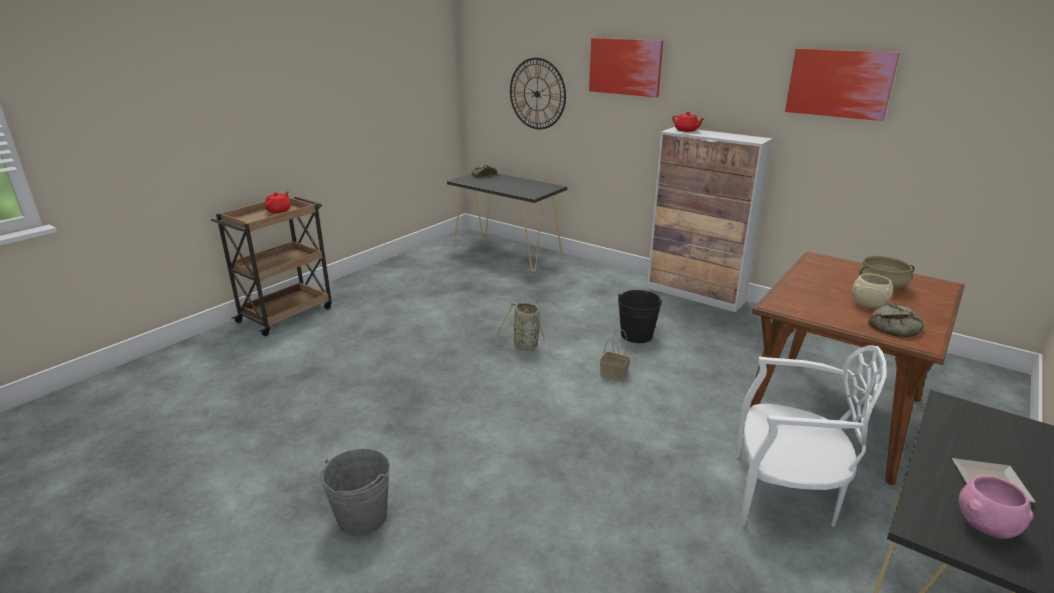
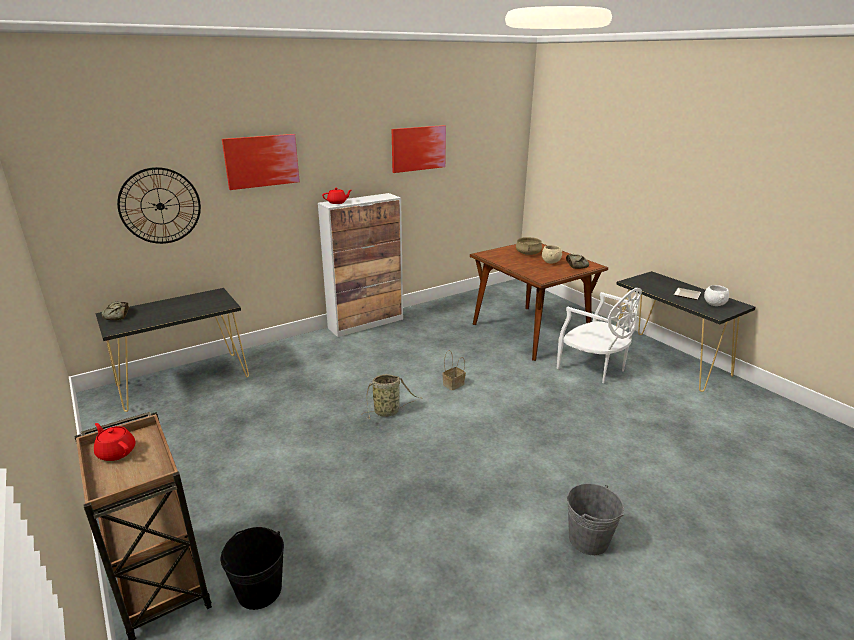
camera: 70 degrees left, 0 degrees up
black bucket [618,290,662,343] -> black bucket moved to [221,527,284,610]
white chair [735,345,886,527] -> white chair turned 105 degrees clockwise [557,288,642,384]
pink bowl [959,476,1034,539] -> white bowl [704,285,729,306]

